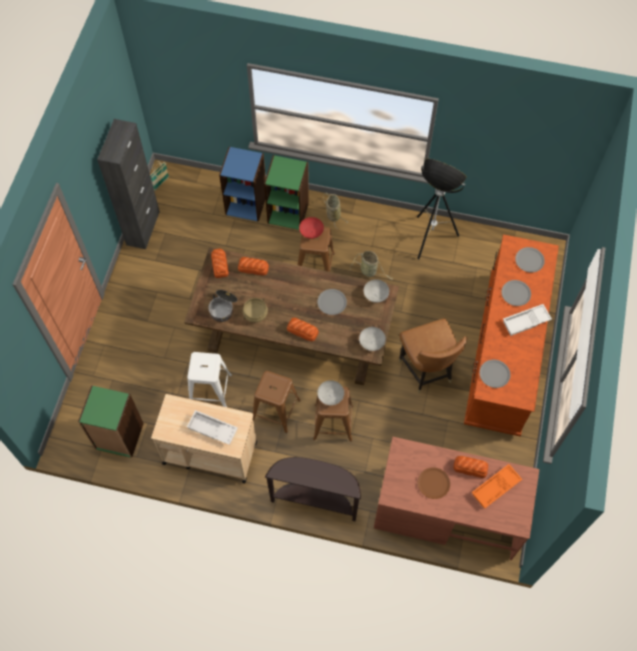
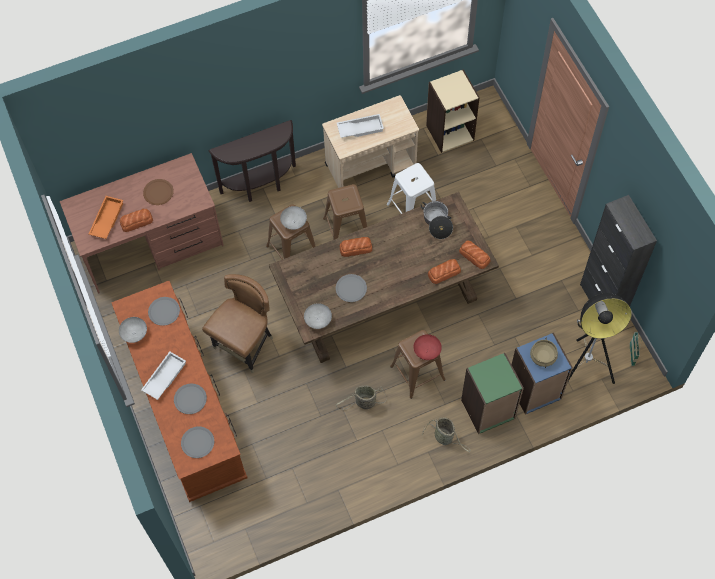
camera: 145 degrees right, 0 degrees up
green bookcase [78,385,144,458] -> beige bookcase [426,69,480,153]
beige cooking pot [243,298,268,322] -> beige cooking pot moved to [530,338,558,368]
grey bowl [359,327,386,351] -> grey bowl moved to [119,317,147,343]
brown chair [399,318,468,394] -> brown chair turned 90 degrees clockwise [202,274,273,373]
floor lamp [417,158,467,260] -> floor lamp moved to [568,293,632,384]

